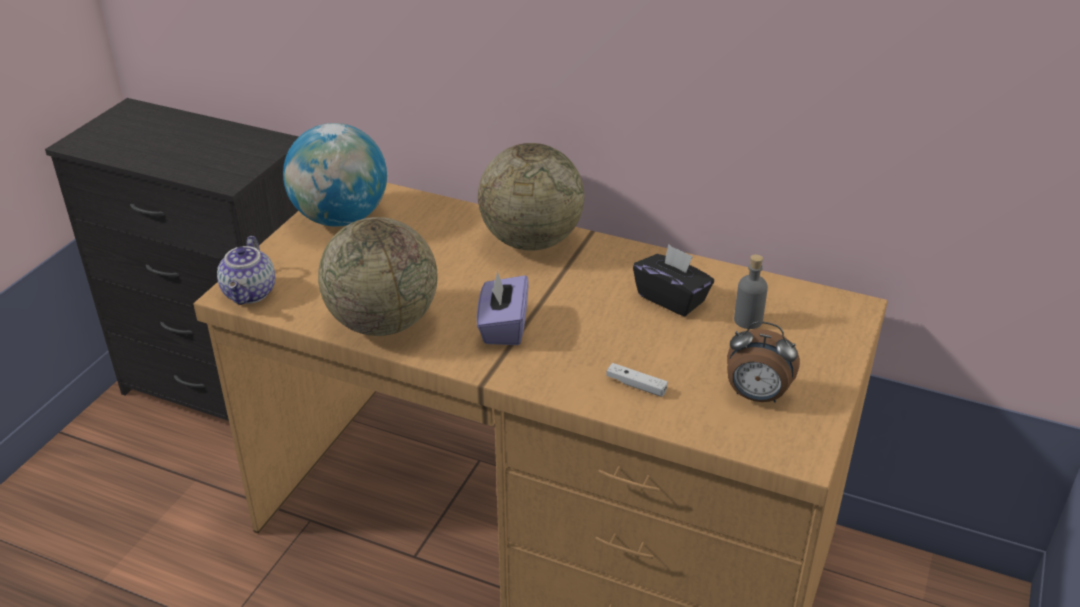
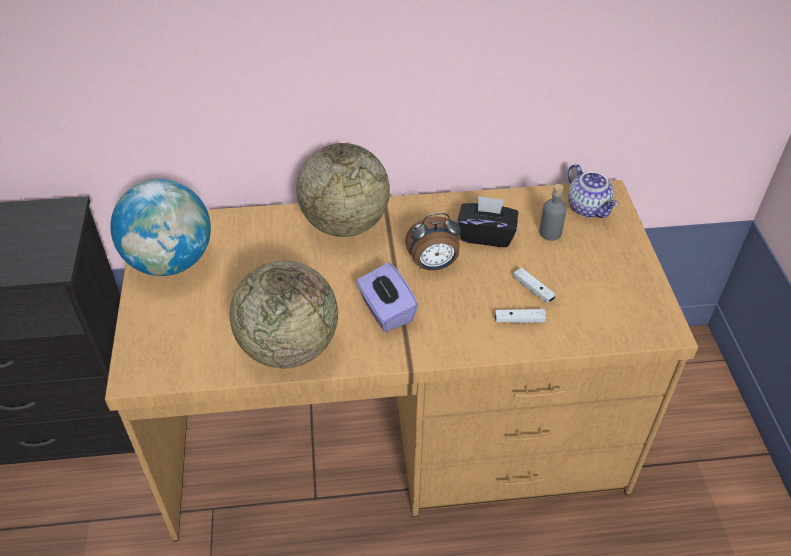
camera: 30 degrees left, 10 degrees up
teapot [217,236,275,305] -> teapot moved to [568,164,619,218]
alarm clock [727,321,800,402] -> alarm clock moved to [405,213,461,271]
none -> white game controller [513,268,556,303]

